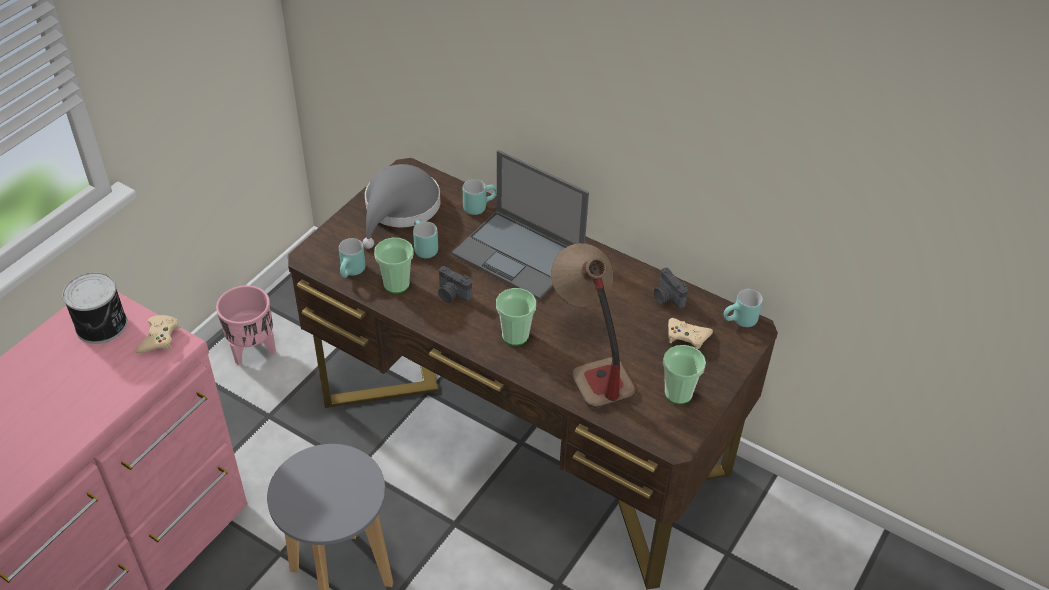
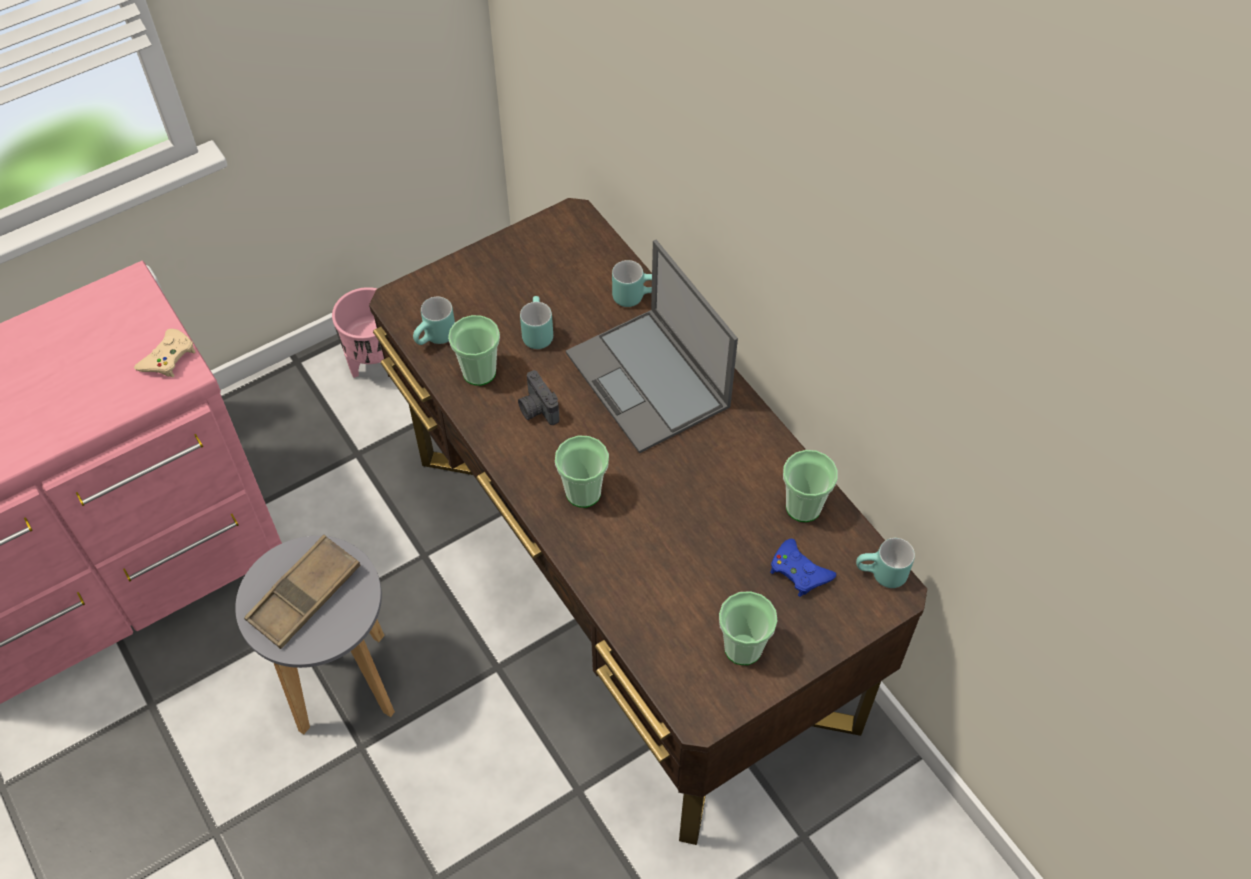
camera: 25 degrees right, 10 degrees up
can [62,272,127,344] -> none
grey hat [362,164,440,249] -> none
table lamp [551,243,636,408] -> none
camera [654,268,688,309] -> cup [783,450,838,522]
beige game controller [668,318,713,350] -> blue game controller [770,539,836,597]
none -> brown tray [244,535,360,649]

